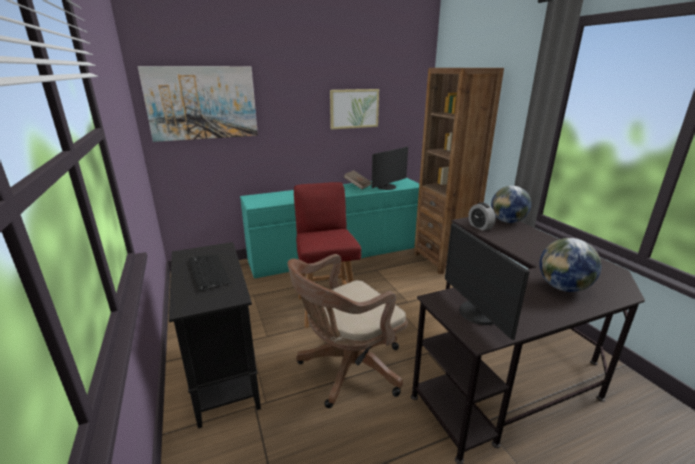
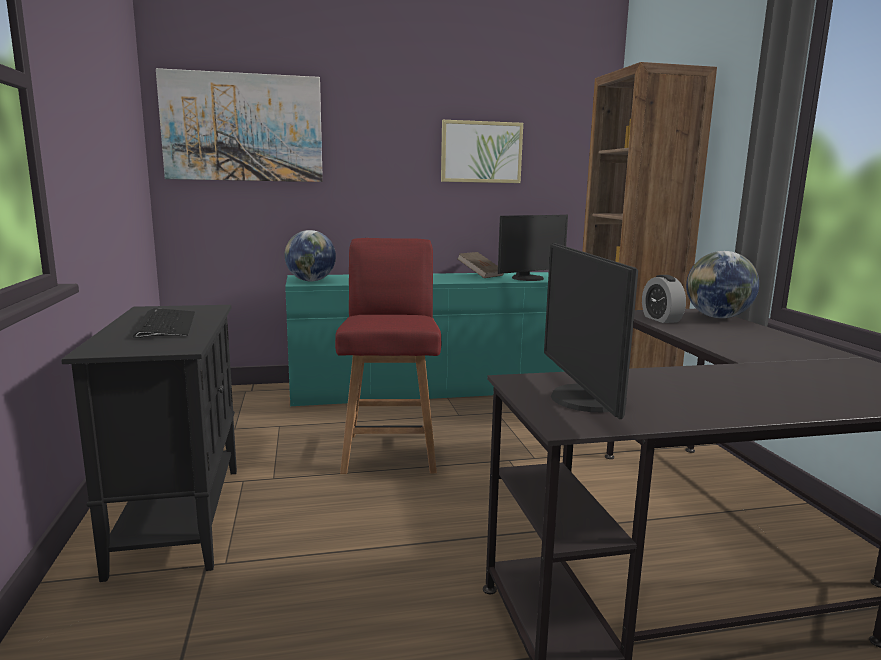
camera: 10 degrees right, 10 degrees down
brown office chair [288,254,408,408] -> none
globe [540,238,601,292] -> globe moved to [284,230,336,281]

